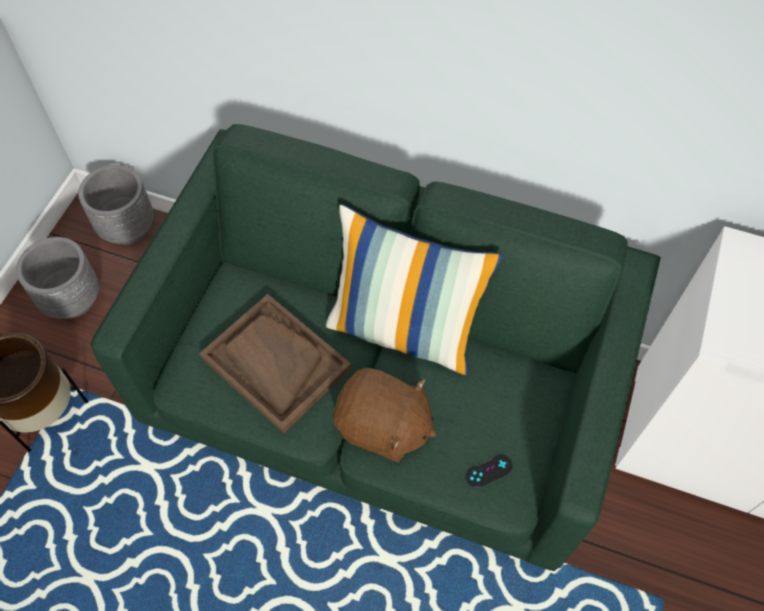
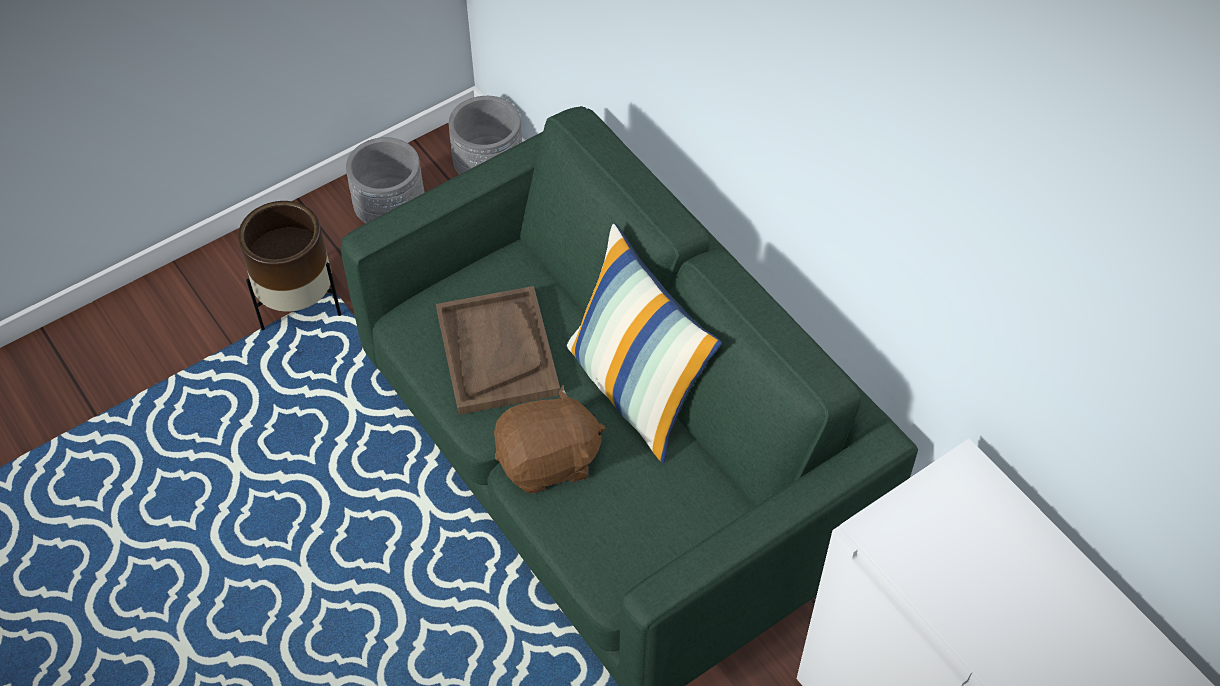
camera: 35 degrees right, 5 degrees down
brown plush toy [333,368,436,462] -> brown plush toy turned 75 degrees counterclockwise [494,385,606,493]
black game controller [466,454,512,487] -> none

